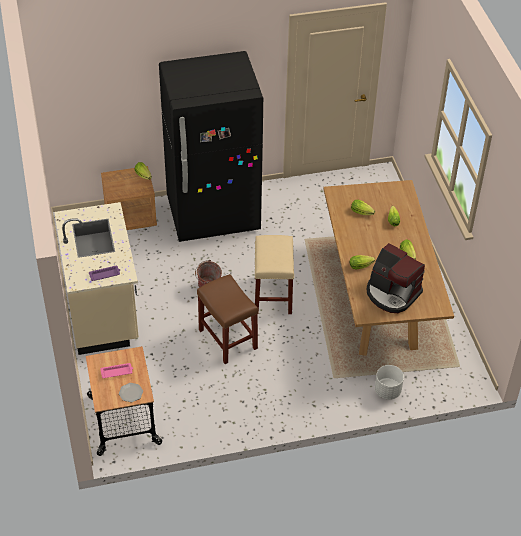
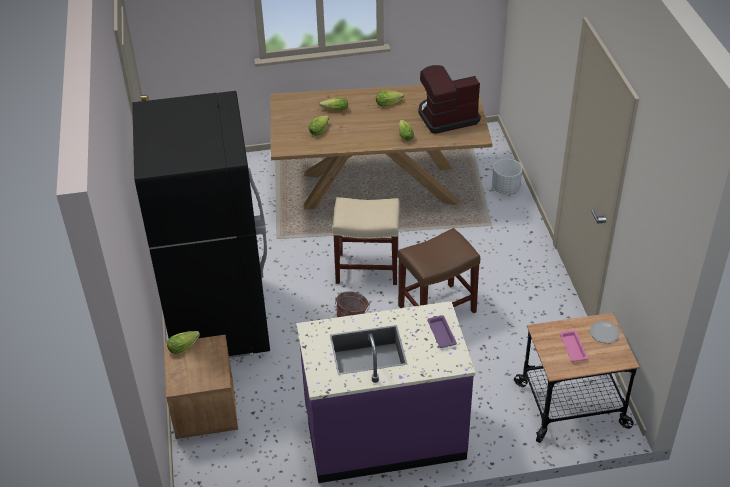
camera: 85 degrees left, 5 degrees down
beige counter [54,202,139,355] -> purple counter [297,301,475,483]
coffee machine [367,243,425,313] -> coffee machine turned 150 degrees counterclockwise [419,65,481,134]

